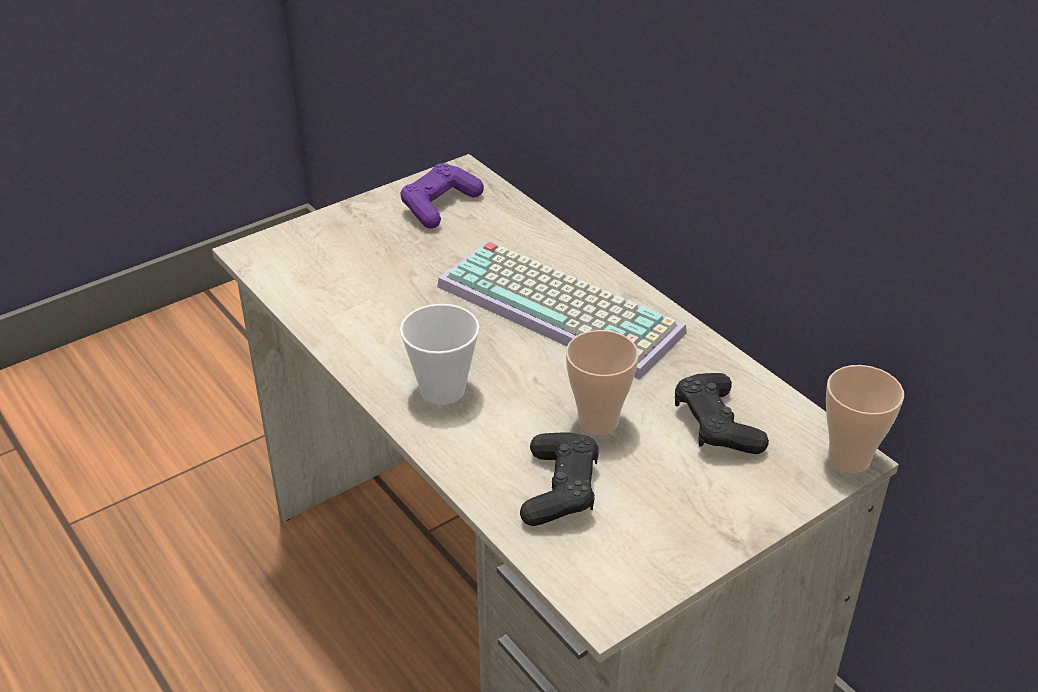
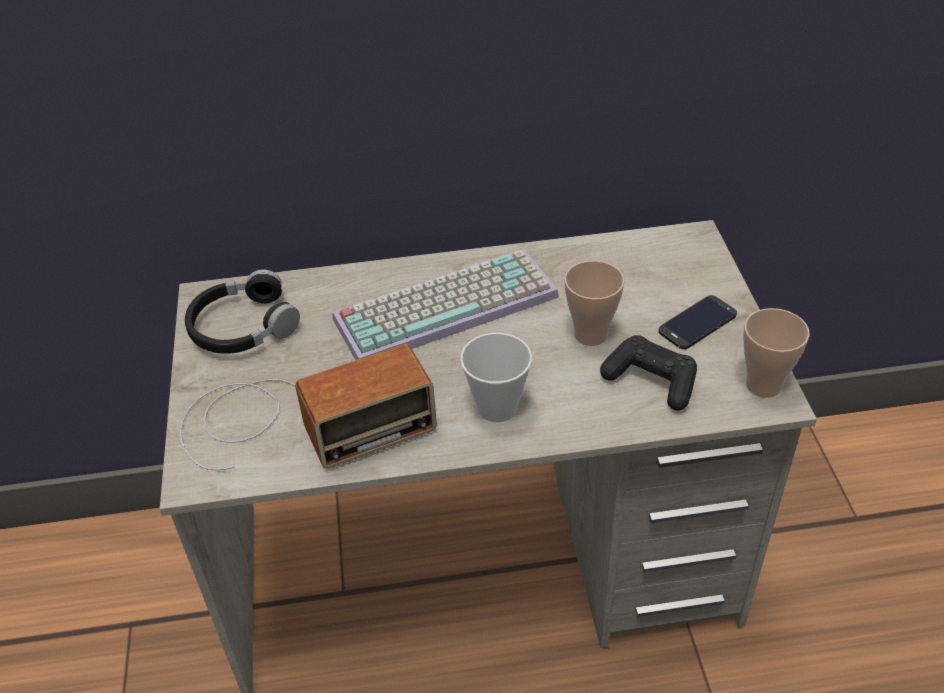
camera: 60 degrees left, 5 degrees up
purple game controller [400,163,484,228] -> black headphones [185,270,300,354]
black game controller [675,373,769,454] -> none
cup [826,365,904,473] -> cup moved to [743,308,810,398]
none -> radio [180,344,437,470]
none -> phone [659,295,737,349]

